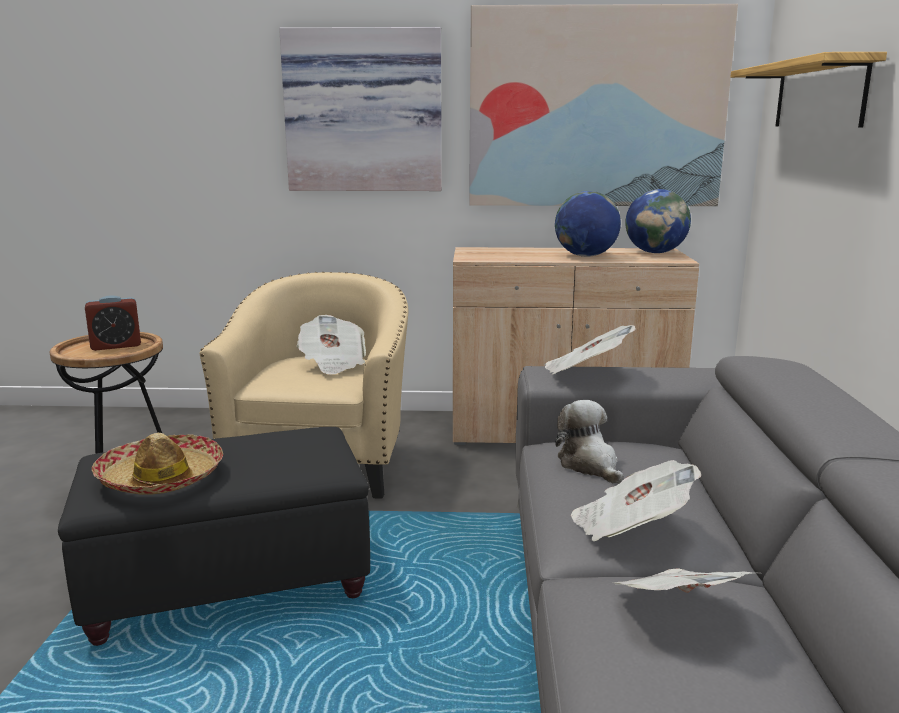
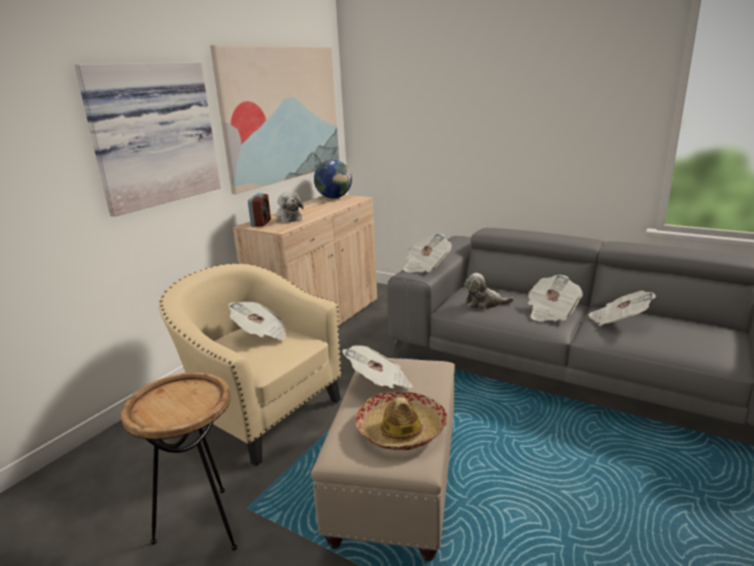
camera: 60 degrees left, 5 degrees up
black ottoman [58,427,370,646] -> beige ottoman [311,358,455,561]
alarm clock [85,295,141,351] -> alarm clock moved to [248,193,271,227]
globe [555,191,621,257] -> none
shelf [730,52,887,127] -> none
none -> plush toy [276,191,303,223]
none -> newspaper [342,345,413,388]

